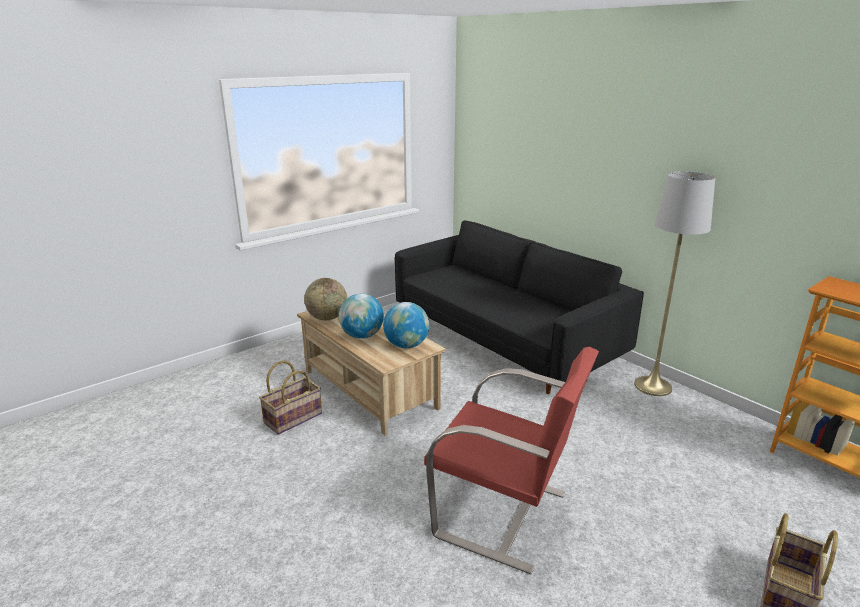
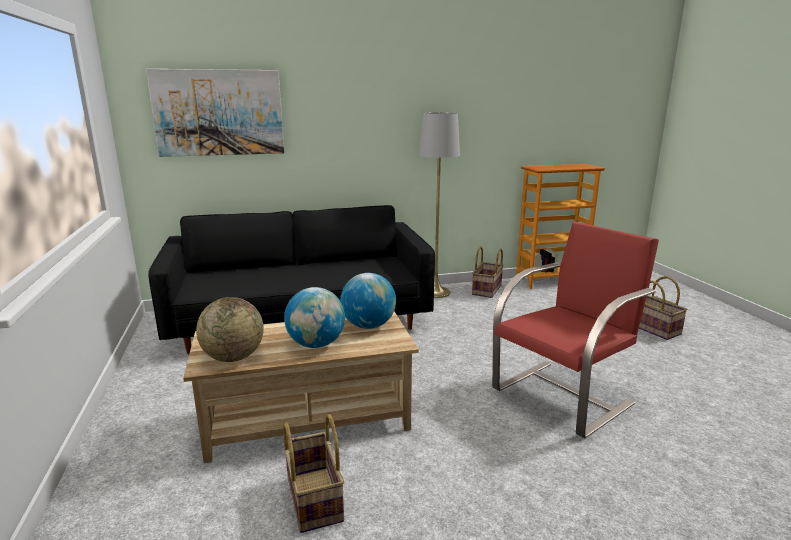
camera: 65 degrees left, 5 degrees down
none -> picture [146,69,284,157]
none -> basket [472,246,504,298]

